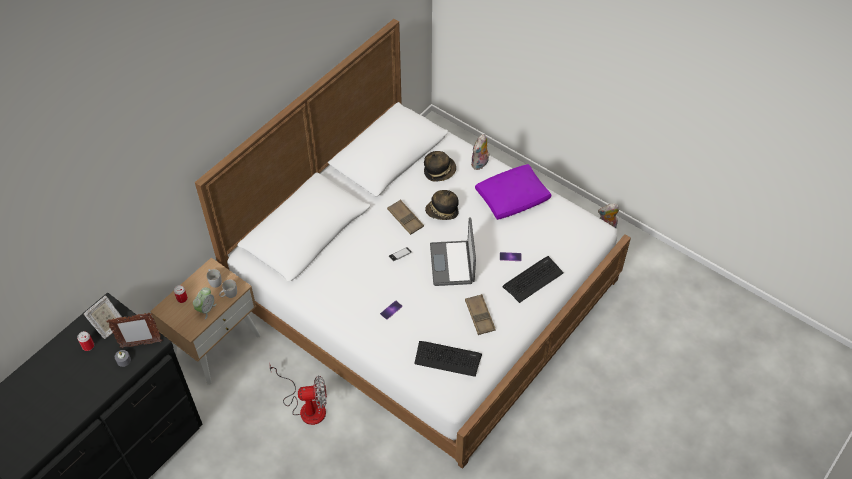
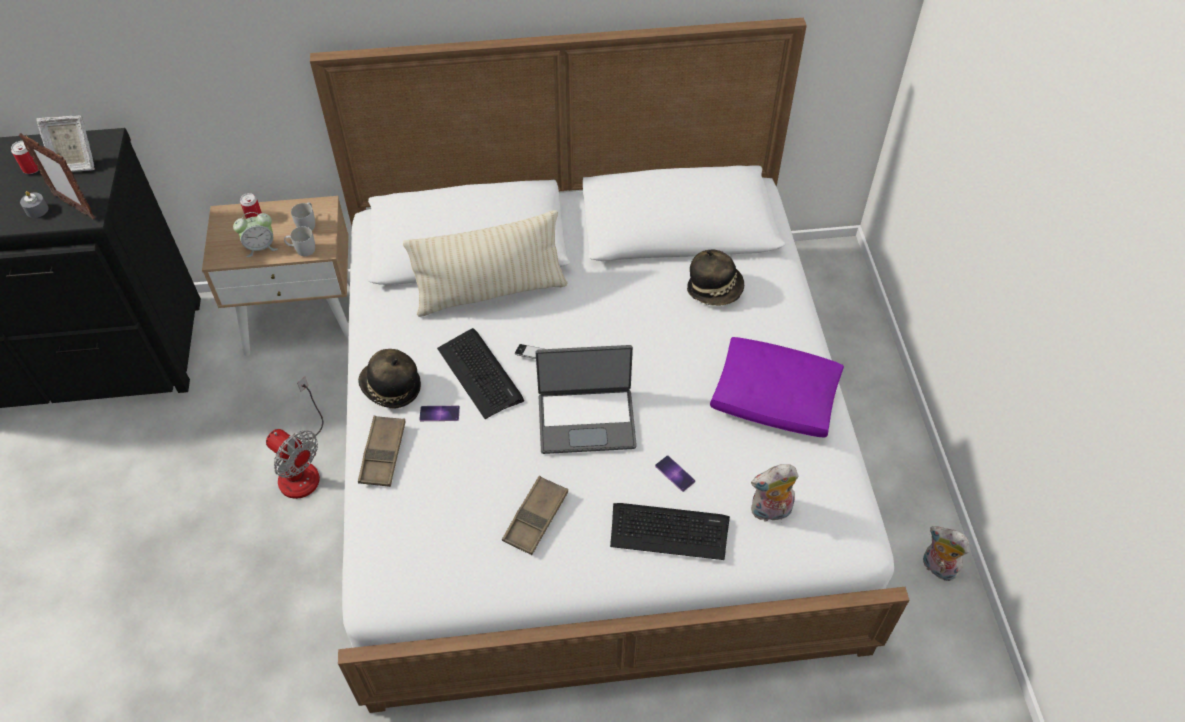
camera: 45 degrees right, 0 degrees up
brown tray [387,200,424,235] -> brown tray moved to [358,416,406,487]
keyboard [414,341,482,377] -> keyboard moved to [437,328,524,419]
hat [425,190,459,220] -> hat moved to [358,349,421,408]
laptop [430,217,476,286] -> laptop turned 135 degrees counterclockwise [536,345,637,454]
plush toy [471,134,490,170] -> plush toy moved to [751,464,799,521]
none -> beige pillow [403,210,568,317]

